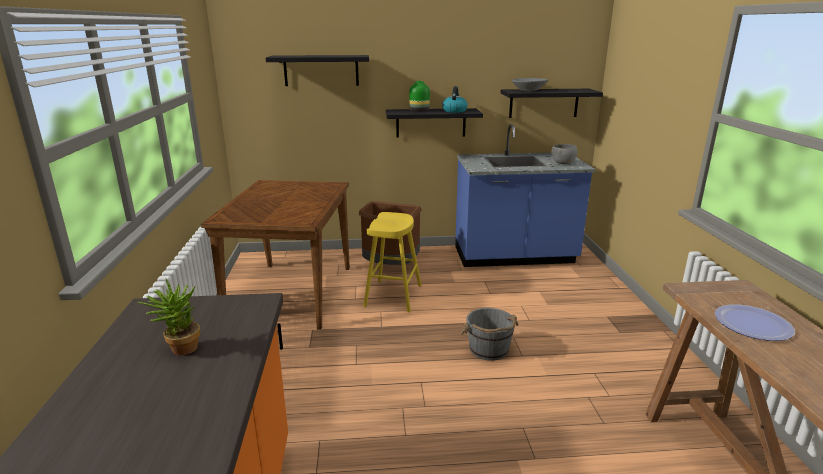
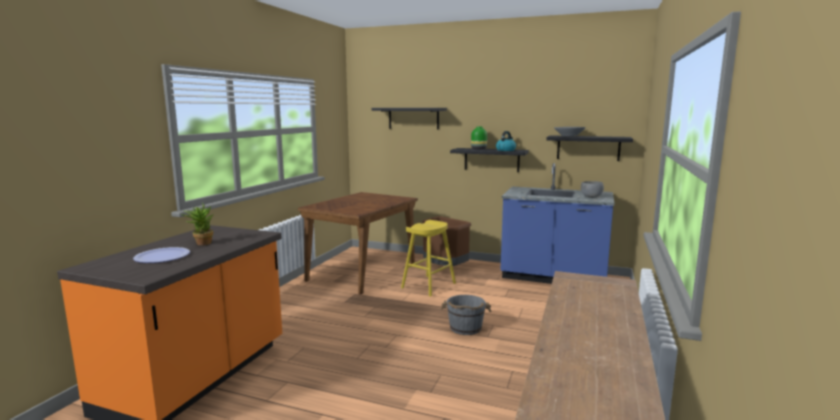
camera: 25 degrees right, 10 degrees down
plate [715,304,795,341] -> plate moved to [133,247,190,263]

